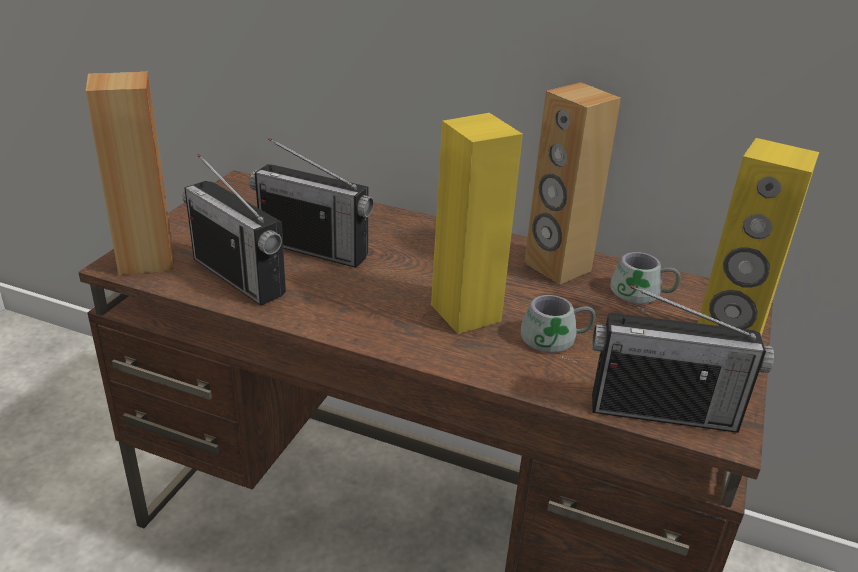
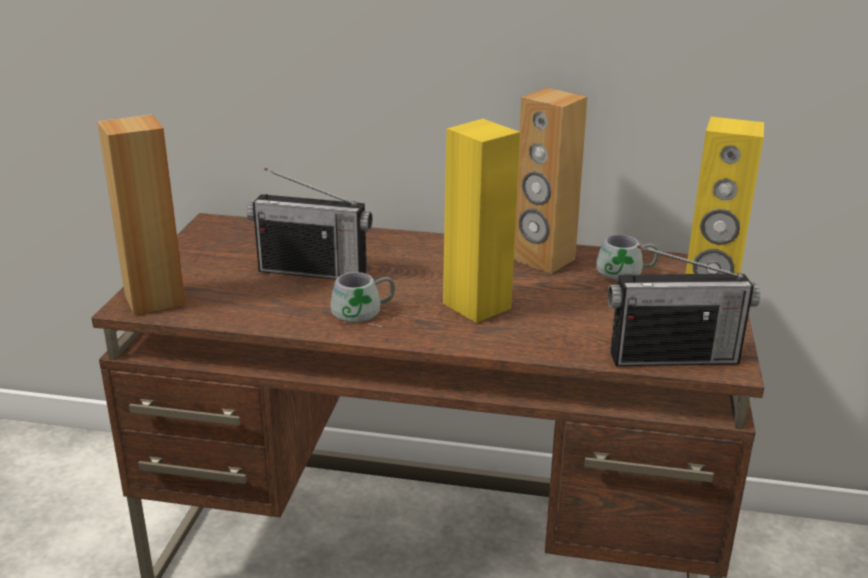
camera: 10 degrees left, 5 degrees down
radio [182,154,286,306] -> none
grey mug [521,295,595,363] -> grey mug moved to [330,272,395,327]

